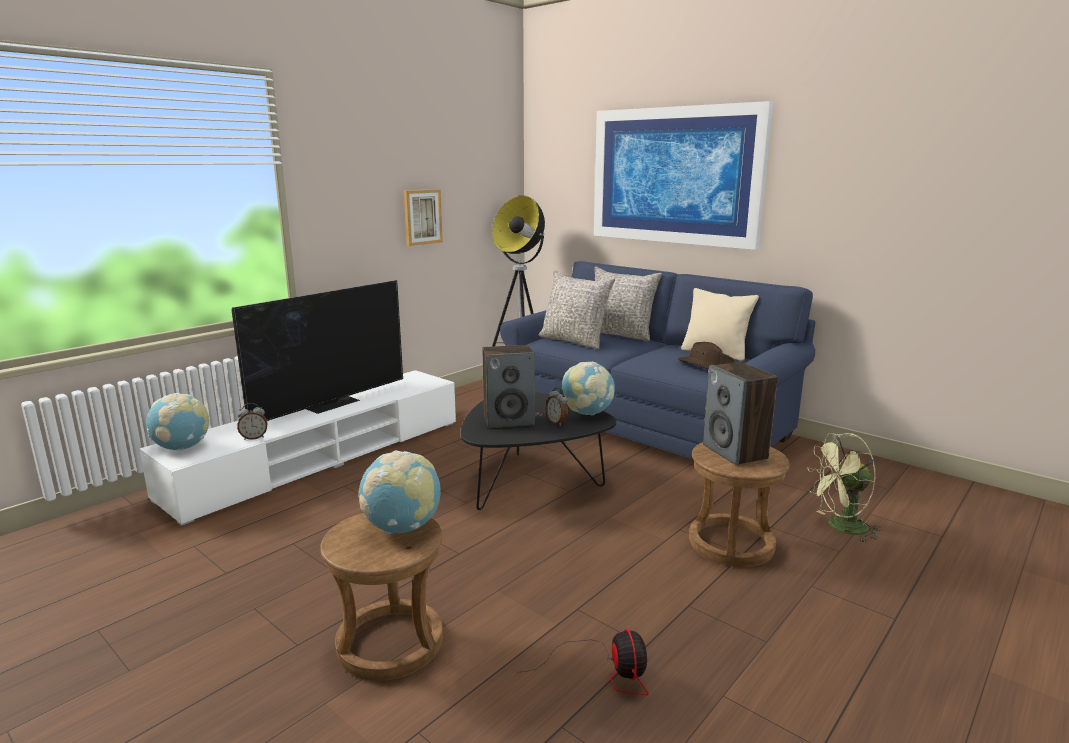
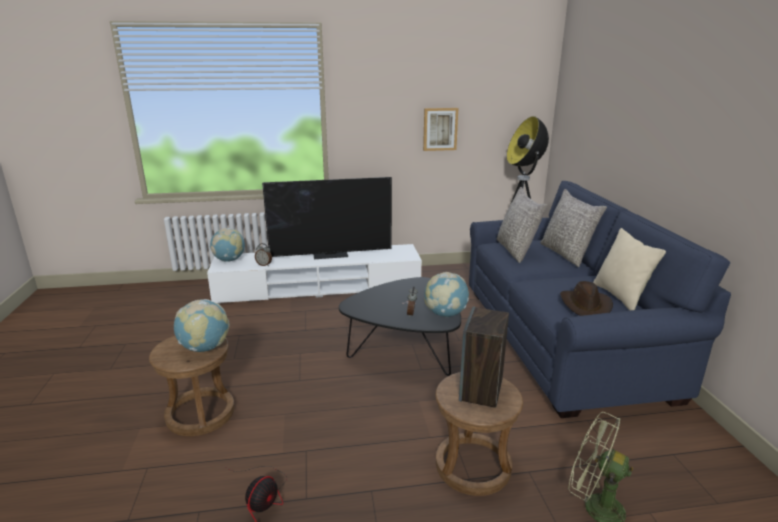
camera: 40 degrees right, 5 degrees up
speaker [482,345,535,428] -> none
picture [594,101,773,250] -> none

